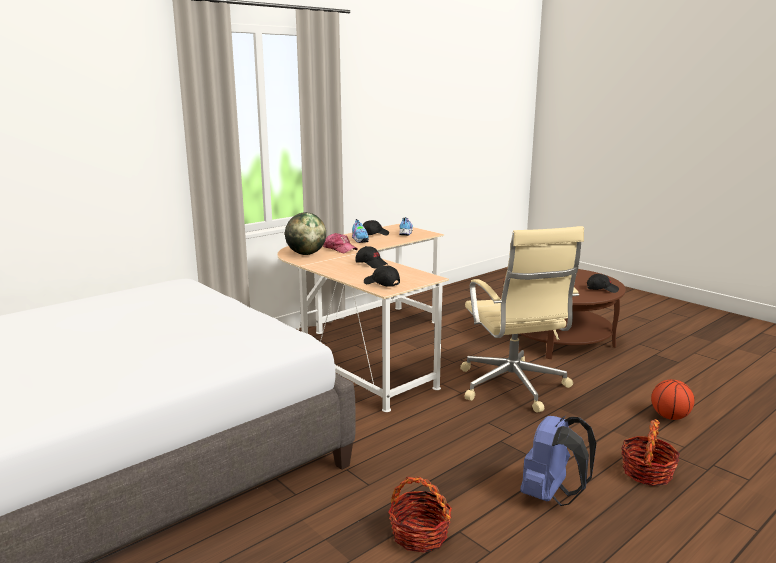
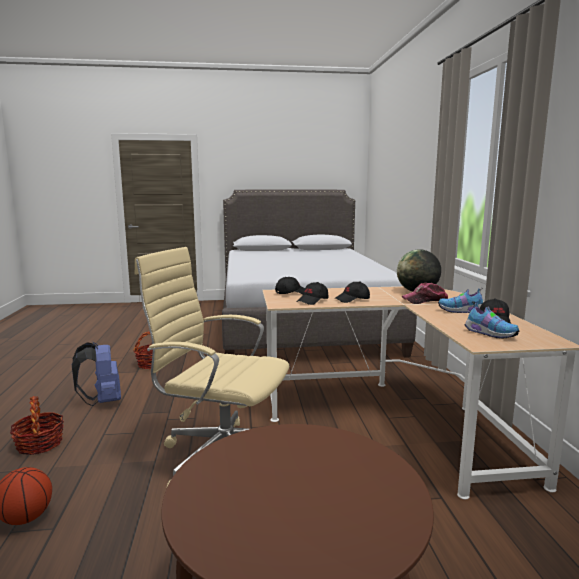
camera: 125 degrees right, 5 degrees down
black cap [587,274,619,293] -> black cap moved to [297,282,328,305]

